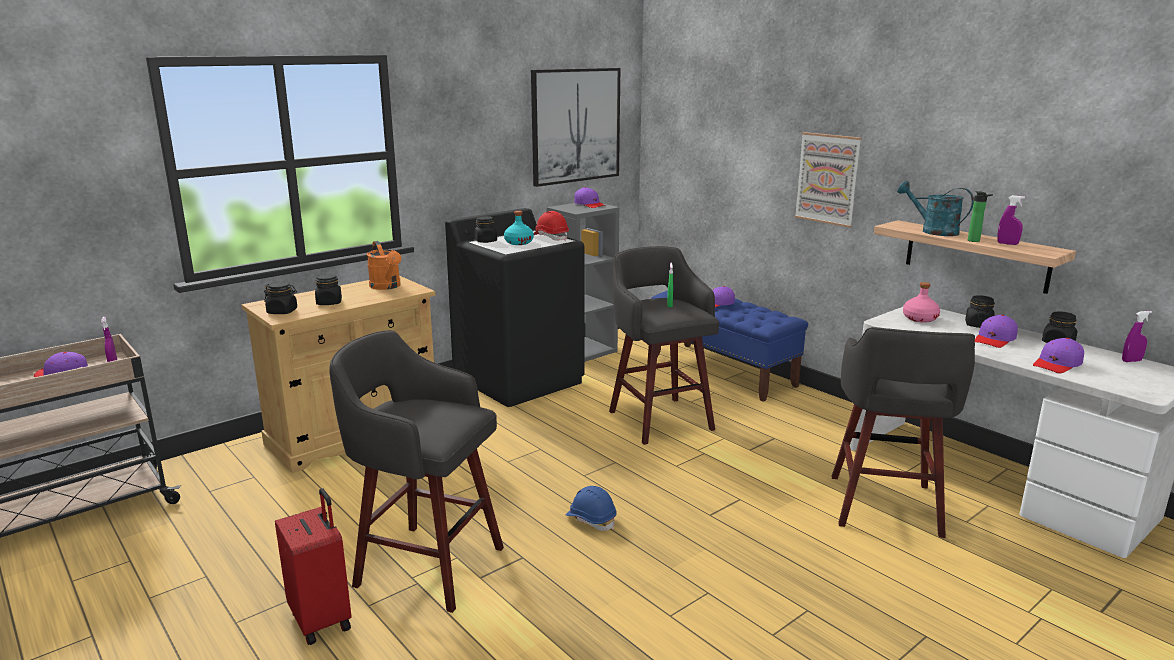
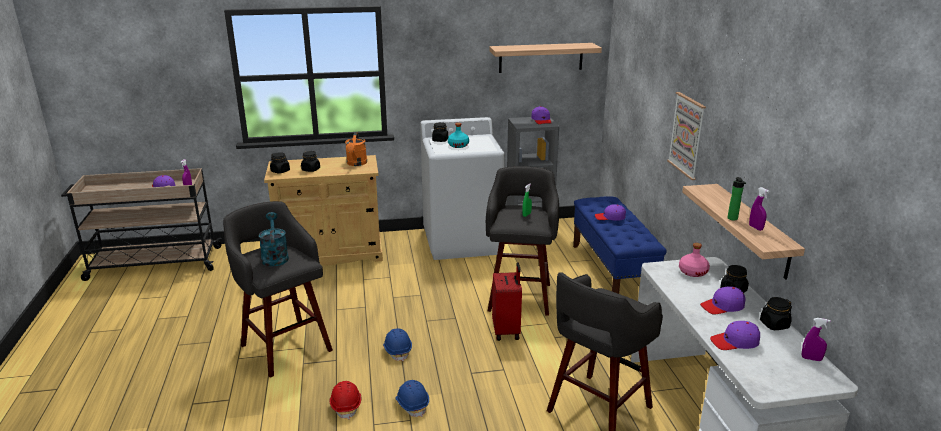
camera: 30 degrees right, 5 degrees up
red suitcase [275,488,352,645] -> red suitcase moved to [492,262,522,341]
black washing machine [445,208,585,407] -> white washing machine [420,117,505,260]
picture [531,68,620,187] -> shelf [490,43,602,73]
red hard hat [534,211,569,241] -> red hard hat moved to [330,381,362,420]
turquoise watering can [897,181,974,236] -> turquoise watering can moved to [259,212,289,267]
none -> blue hard hat [395,380,429,417]

